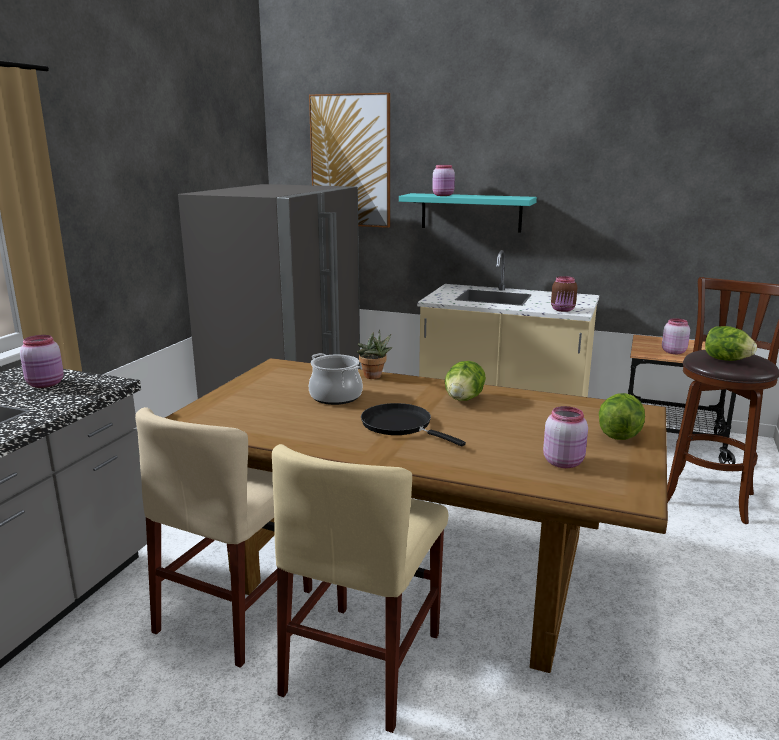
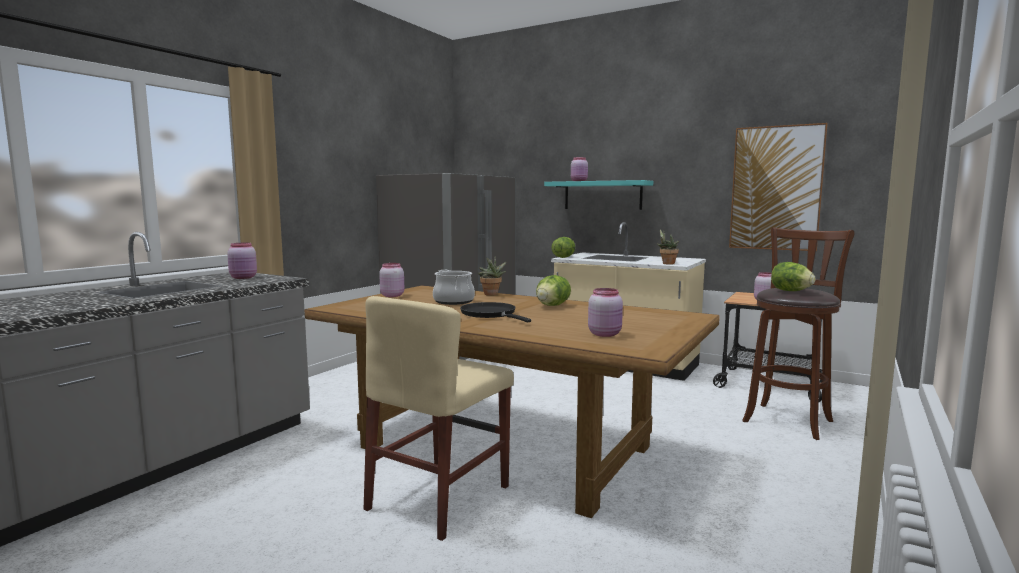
camera: 10 degrees right, 10 degrees down
beige chair [135,407,312,668] -> none
picture [309,93,390,228] -> picture moved to [729,123,828,251]
brown jar [551,276,577,312] -> potted plant [657,229,679,265]
lettuce [599,393,645,440] -> lettuce moved to [551,237,575,258]
none -> pink jar [379,263,404,297]

